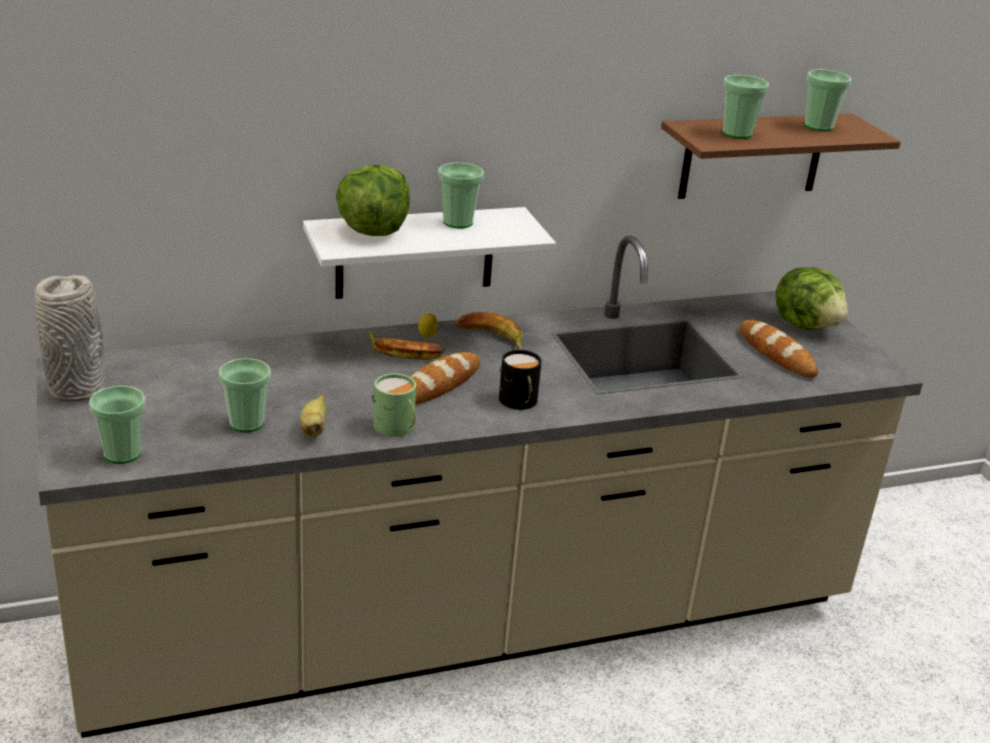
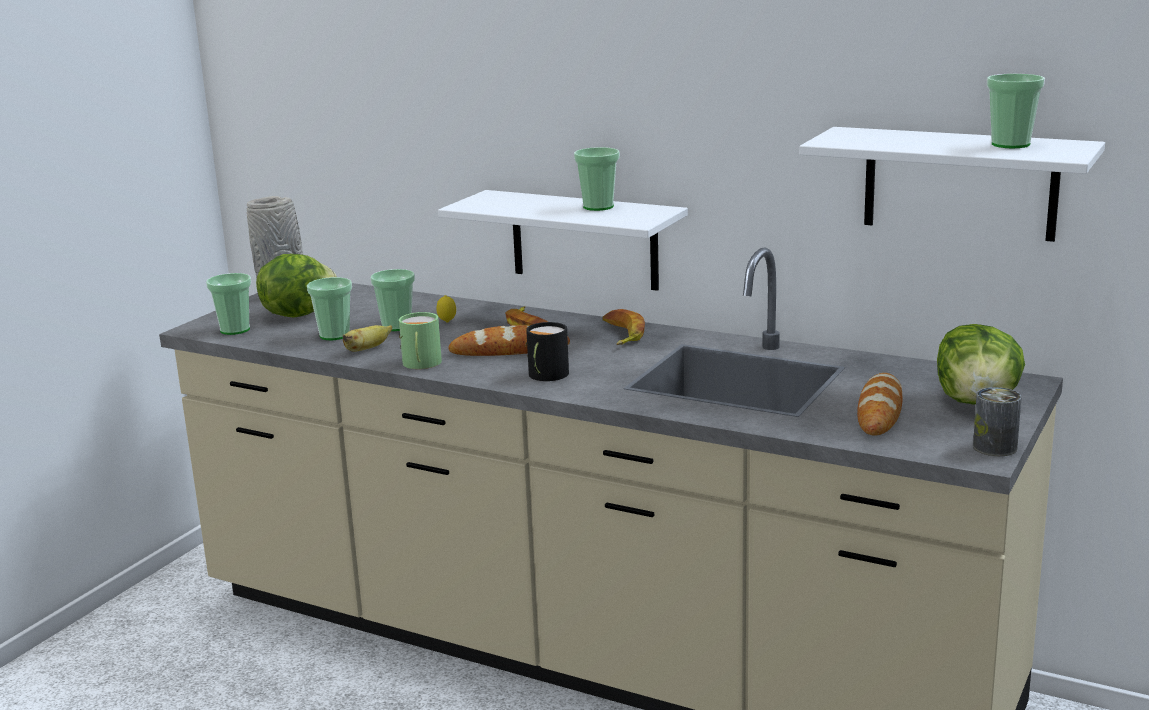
camera: 50 degrees right, 10 degrees down
lettuce [336,165,410,236] -> lettuce moved to [256,254,337,318]
lemon [418,313,438,338] -> lemon moved to [436,295,456,323]
brown shelf [661,114,901,199] -> white shelf [799,127,1105,242]
cup [723,75,769,139] -> cup moved to [371,269,415,331]
none -> can [973,387,1022,456]

